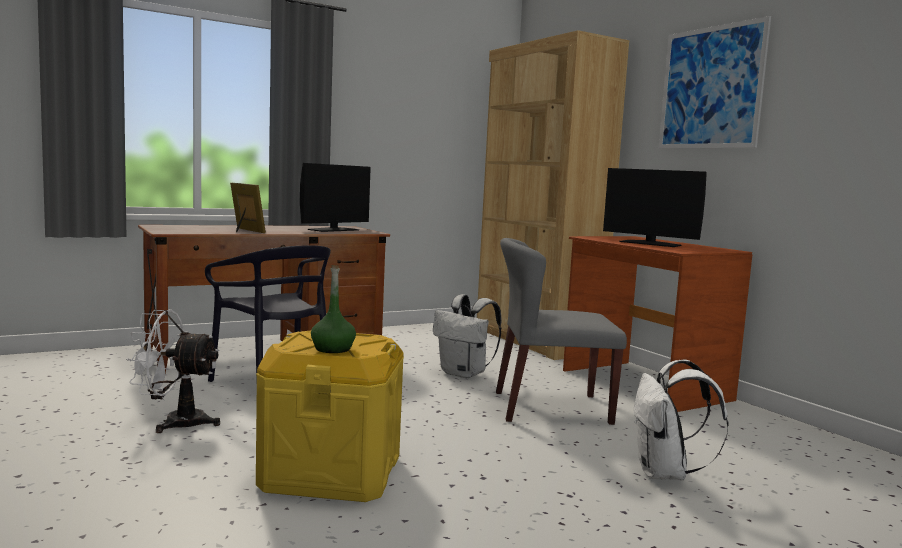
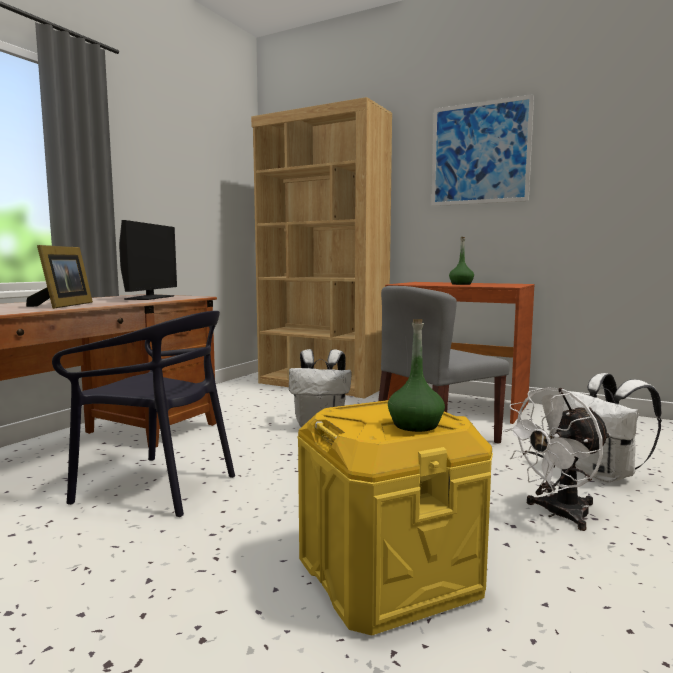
camera: 30 degrees left, 0 degrees up
white fan [126,310,220,433] -> white fan moved to [503,387,611,531]
picture frame [230,183,266,233] -> picture frame turned 75 degrees clockwise [26,245,93,309]
monitor [603,168,707,247] -> green bottle [449,237,474,285]

